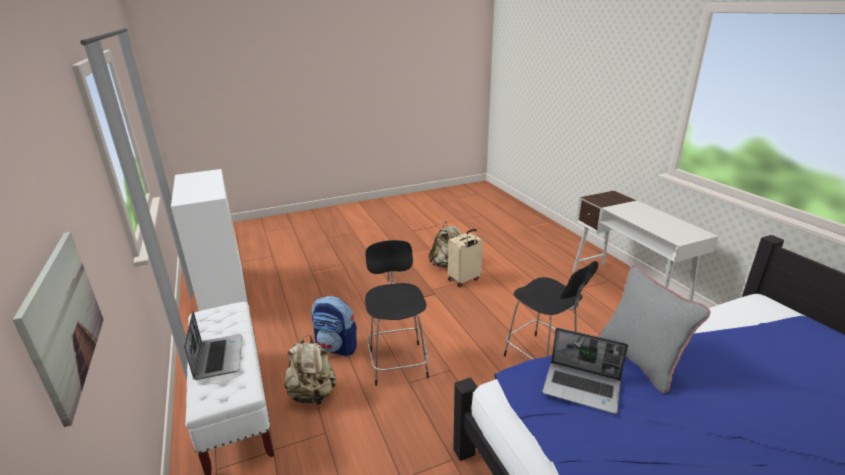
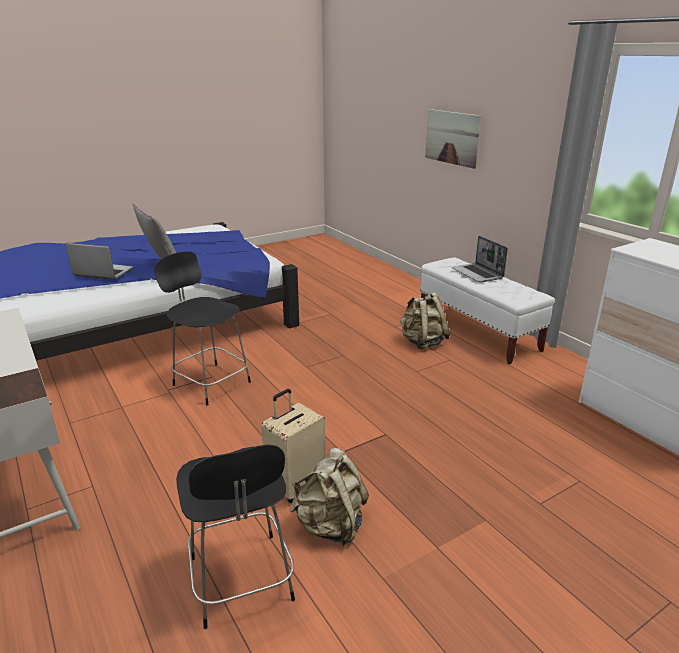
camera: 170 degrees right, 0 degrees up
backpack [312,296,357,356] -> none
black chair [365,240,429,386] -> black chair moved to [176,444,295,629]
laptop [543,328,628,414] -> laptop moved to [66,243,134,280]

